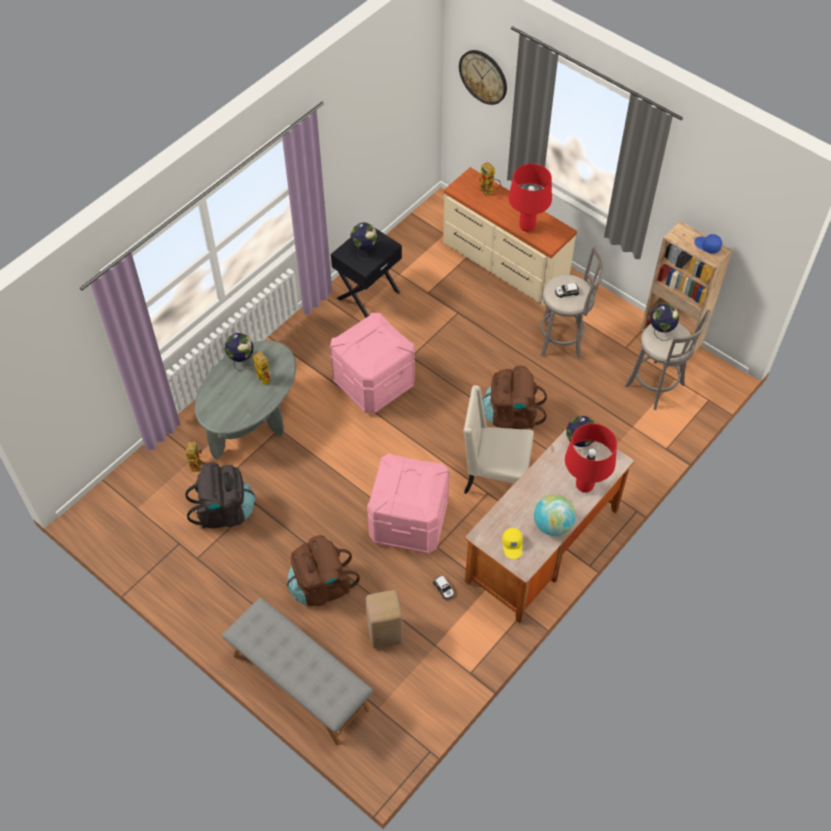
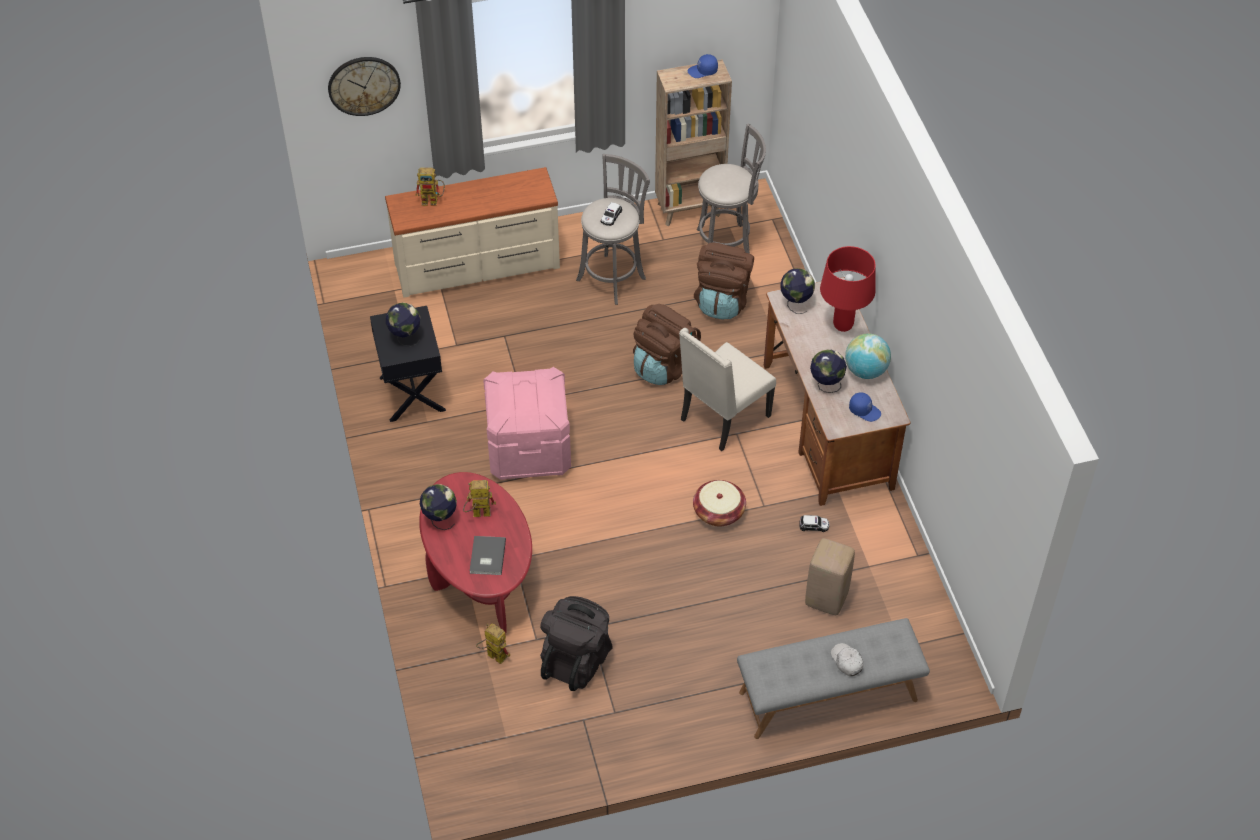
camera: 55 degrees left, 5 degrees down
grey coffee table [195,340,296,459] -> red coffee table [419,472,532,633]
brown backpack [287,535,360,606] -> brown backpack moved to [694,242,754,320]
pink storage box [367,453,450,554] -> basket [693,480,746,527]
yellow cap [502,528,523,559] -> blue cap [849,393,881,422]
red table lamp [509,164,552,232] -> none
globe [650,303,679,341] -> globe moved to [810,350,847,393]
none -> grey book [470,536,506,575]
none -> white cap [831,643,863,676]

